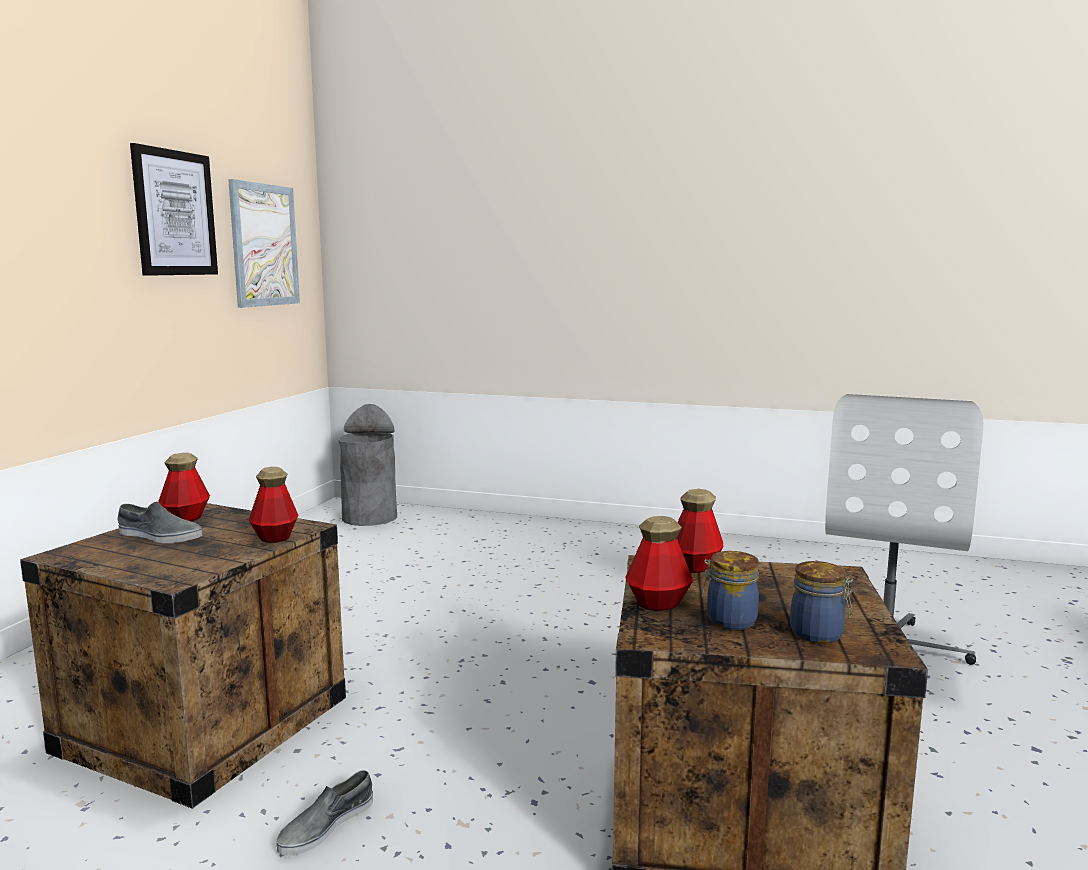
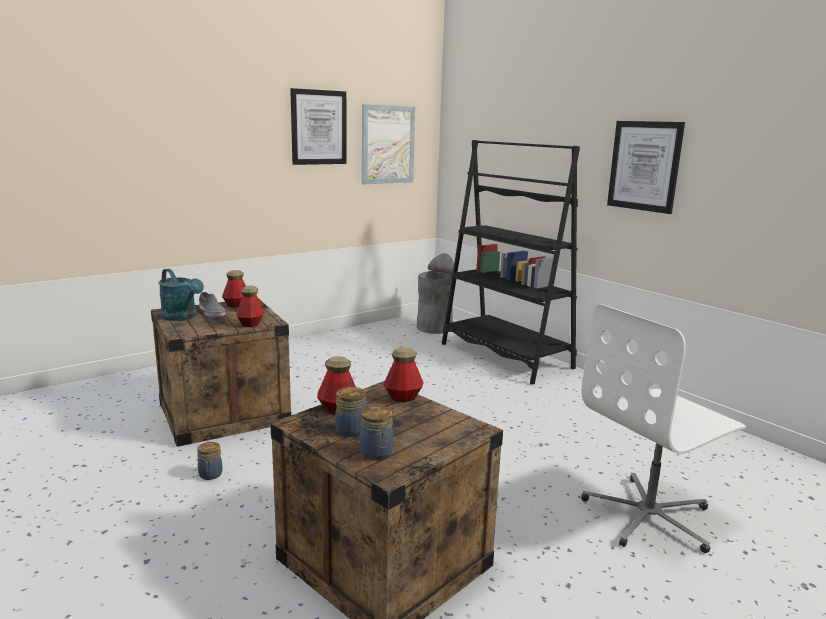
camera: 35 degrees right, 5 degrees up
grey shoe [277,770,373,855] -> jar [197,442,223,480]
none -> turquoise watering can [158,269,204,321]
none -> black bookcase [442,140,580,384]
none -> picture [607,121,685,214]

